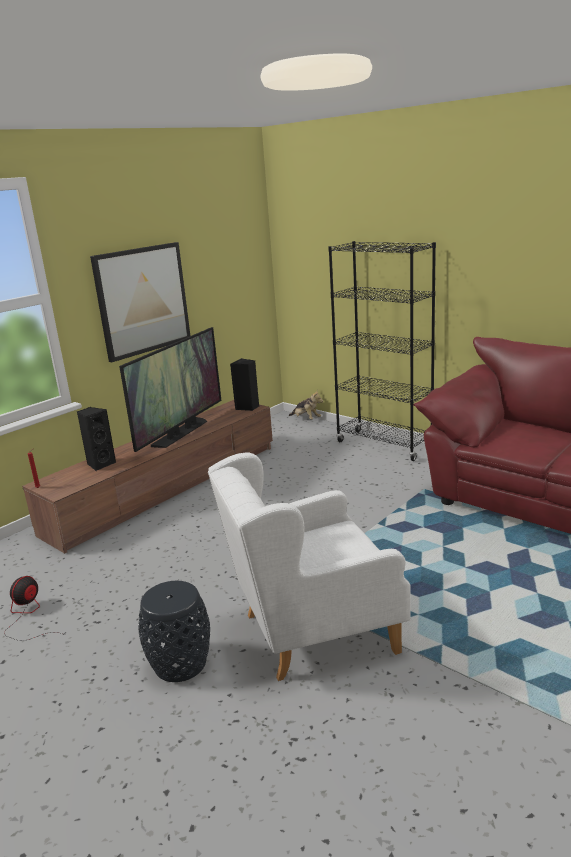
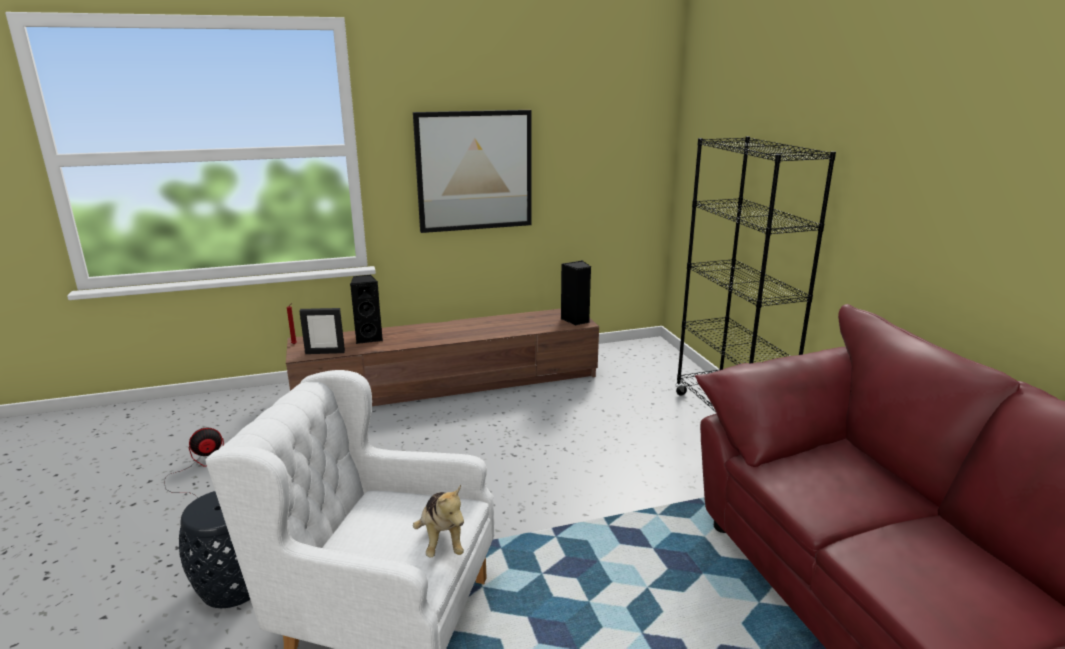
camera: 30 degrees right, 0 degrees up
television [119,327,222,452] -> none
plush toy [289,391,323,419] -> plush toy moved to [413,485,464,557]
none -> picture frame [299,308,345,354]

